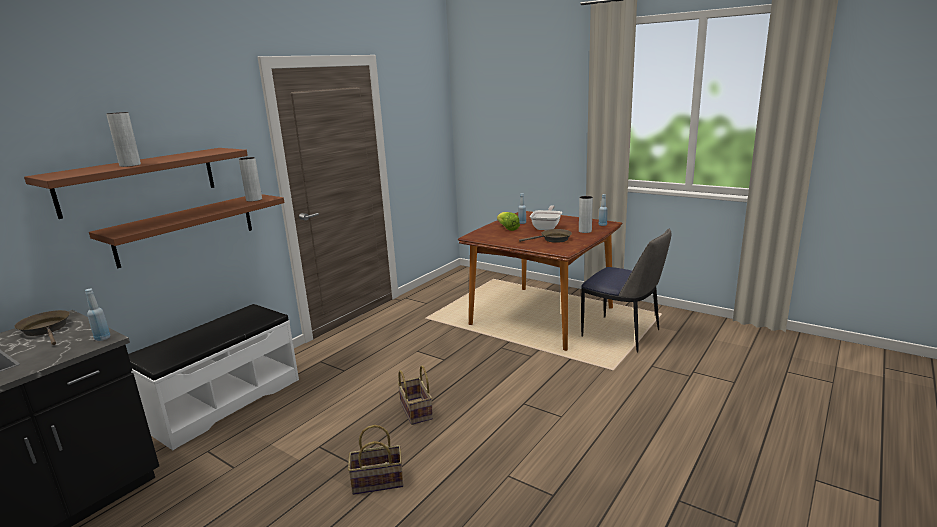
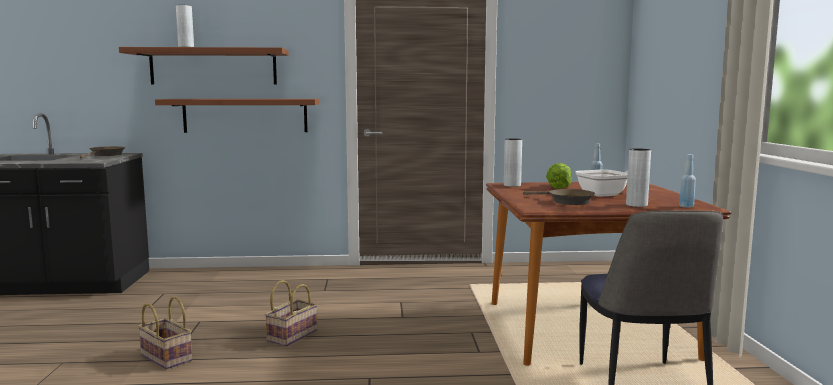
camera: 50 degrees right, 10 degrees down
blue bottle [85,289,111,341] -> none
white bench [128,304,299,450] -> none
grey vase [239,157,262,201] -> grey vase moved to [504,138,522,187]

